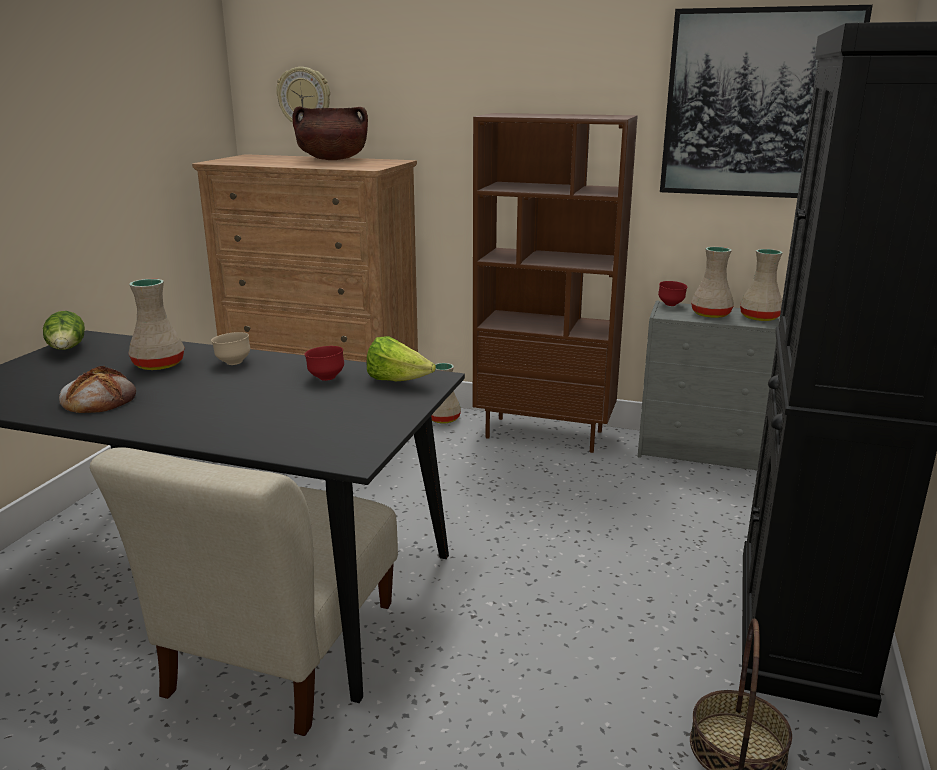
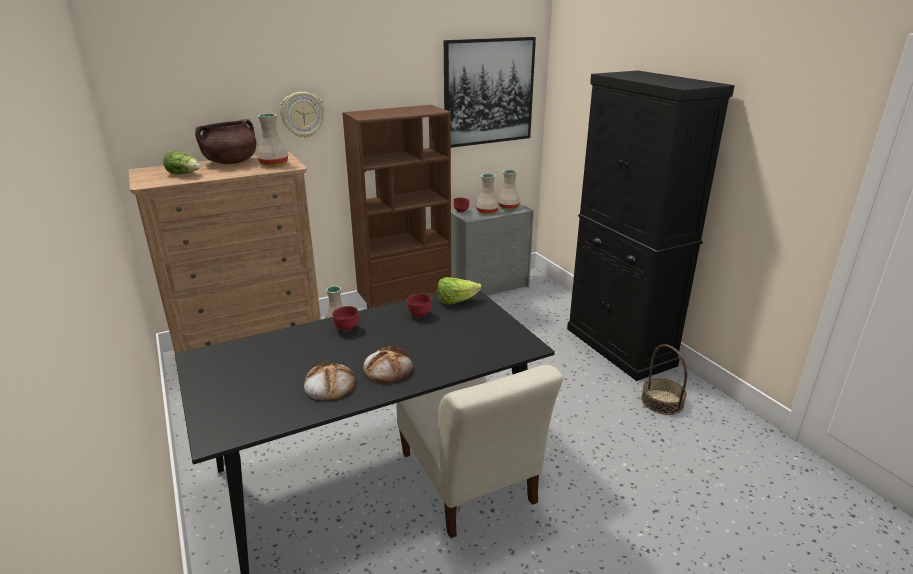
camera: 45 degrees left, 5 degrees up
lettuce [43,311,85,350] -> lettuce moved to [163,151,201,174]
beige vase [129,279,185,370] -> beige vase moved to [257,113,288,166]
beige bowl [211,332,250,365] -> red bowl [332,306,359,331]
wall clock [276,67,330,123] -> wall clock moved to [280,92,325,138]
none -> bread [363,346,413,384]

